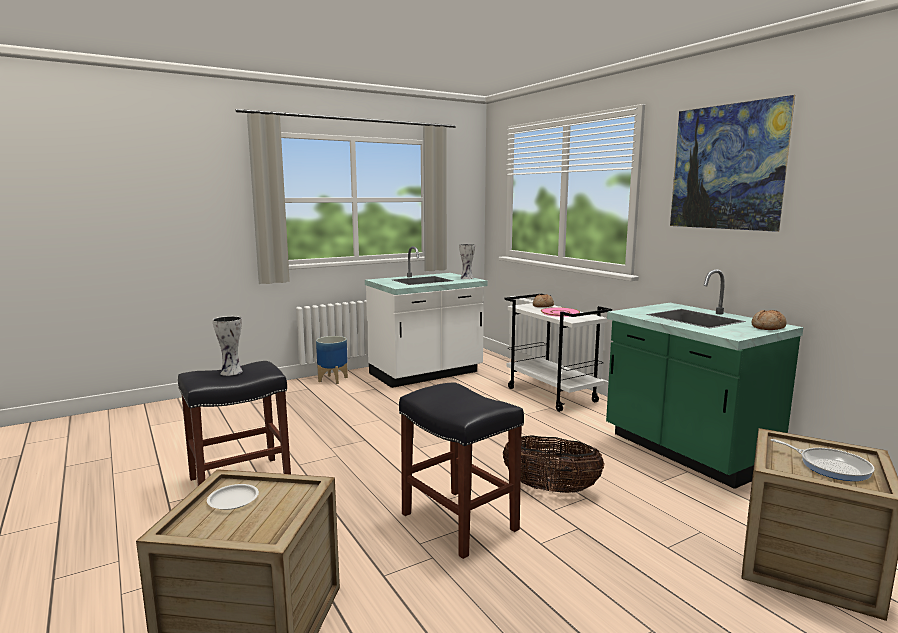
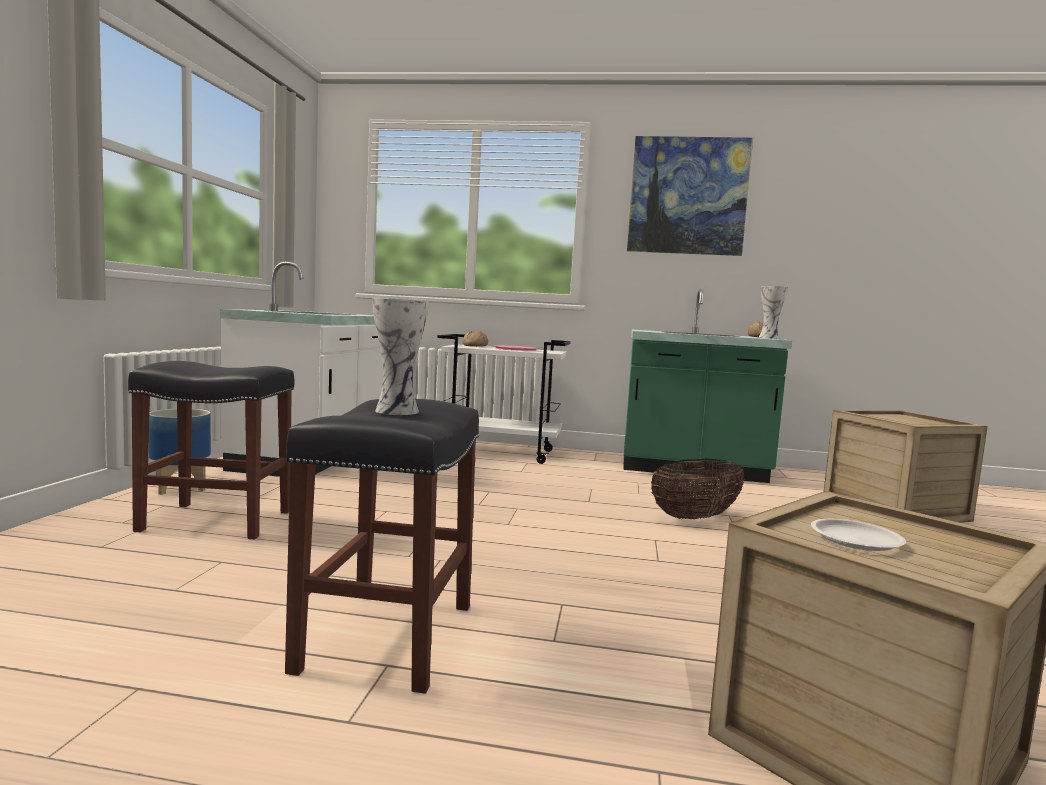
camera: 50 degrees left, 5 degrees down
black stool [399,382,524,559] -> black stool moved to [128,361,294,539]
vase [459,244,475,279] -> vase moved to [759,286,788,339]
frying pan [771,439,875,481] -> none

